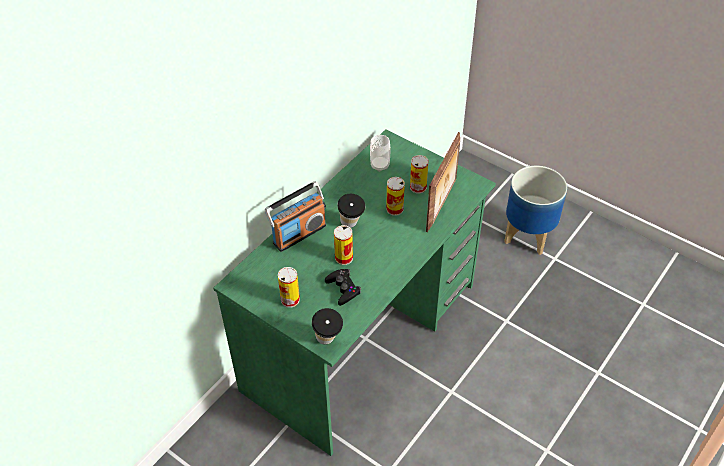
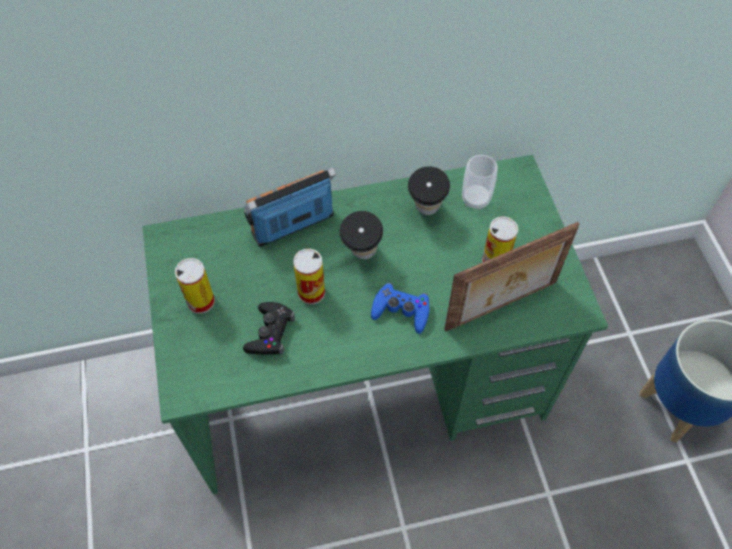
camera: 40 degrees right, 10 degrees up
radio [265,181,326,252] -> radio turned 150 degrees clockwise [244,168,337,247]
cup [312,308,343,345] -> cup moved to [408,166,450,215]
can [386,177,405,216] -> none
none -> blue game controller [371,282,430,334]

